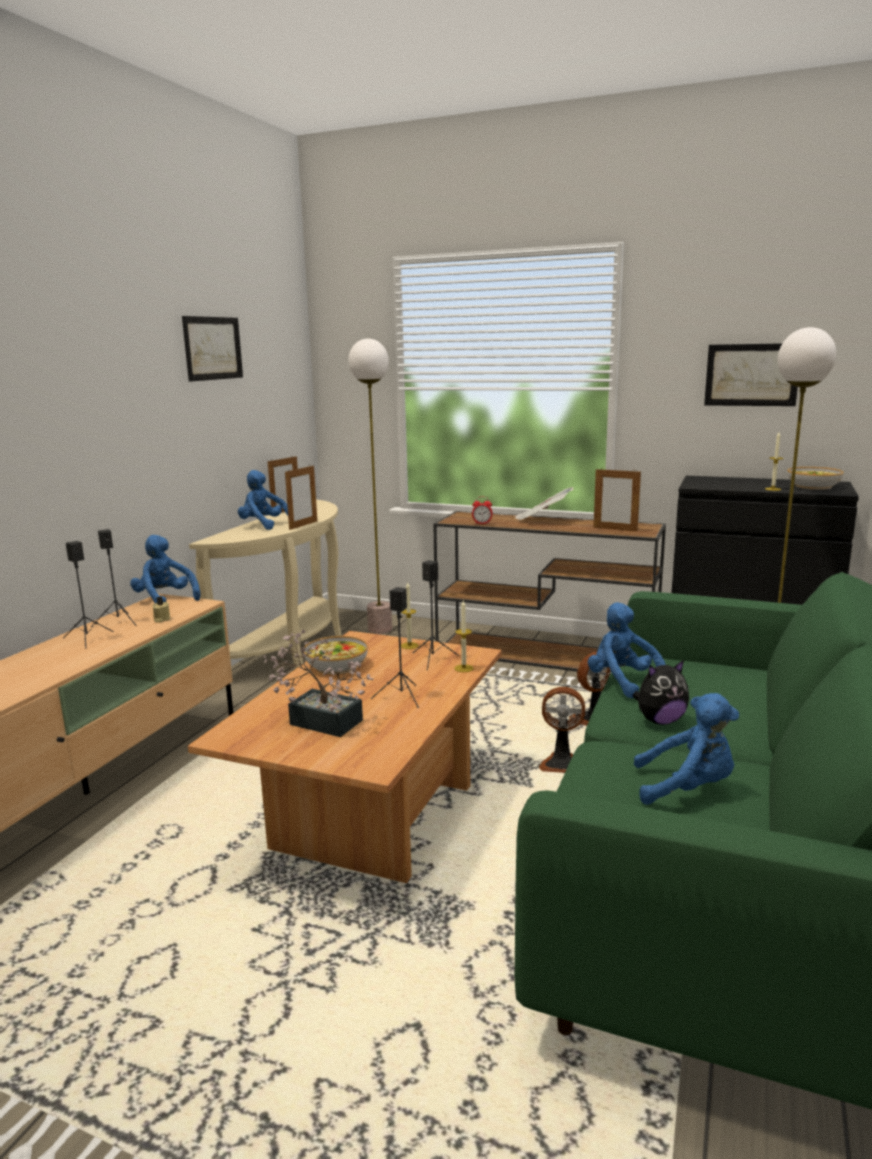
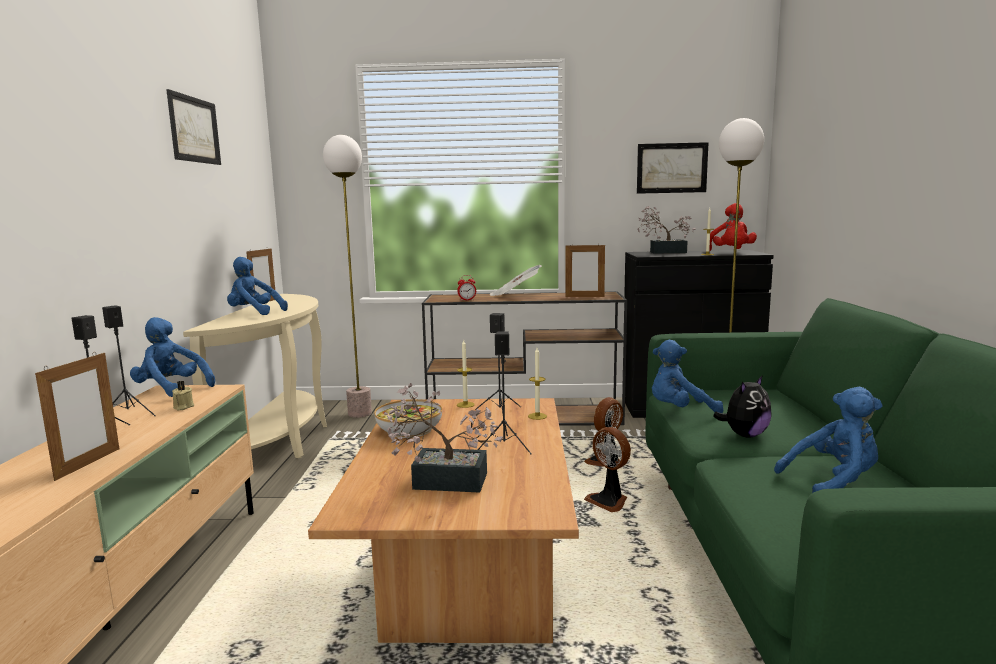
camera: 20 degrees left, 5 degrees down
picture frame [285,465,317,530] -> picture frame moved to [35,352,119,481]
fan [539,687,585,773] -> fan turned 60 degrees clockwise [584,427,631,512]
blue plush toy [588,602,666,698] -> blue plush toy turned 45 degrees counterclockwise [652,340,723,413]
bowl [787,467,844,490] -> red plush toy [709,203,757,251]
none -> potted plant [637,206,696,254]

